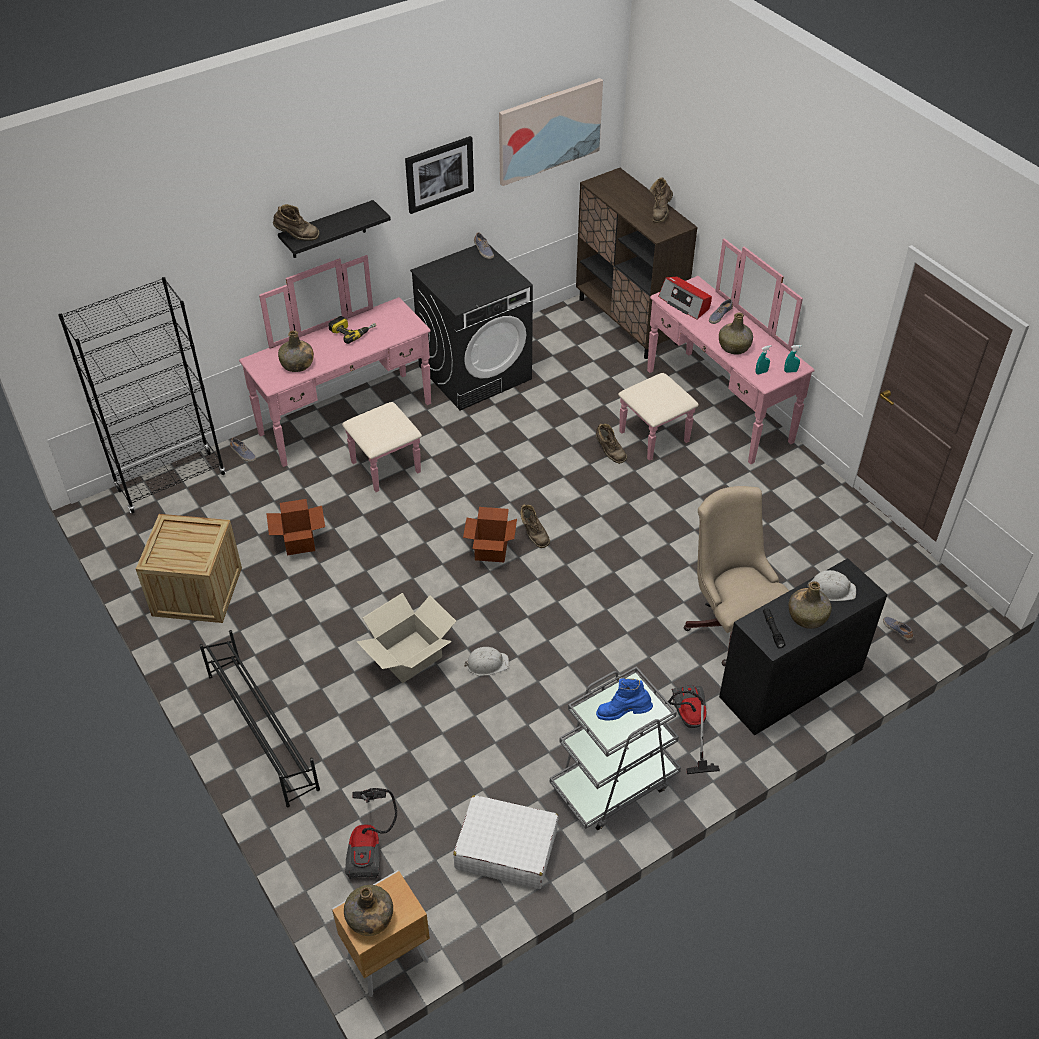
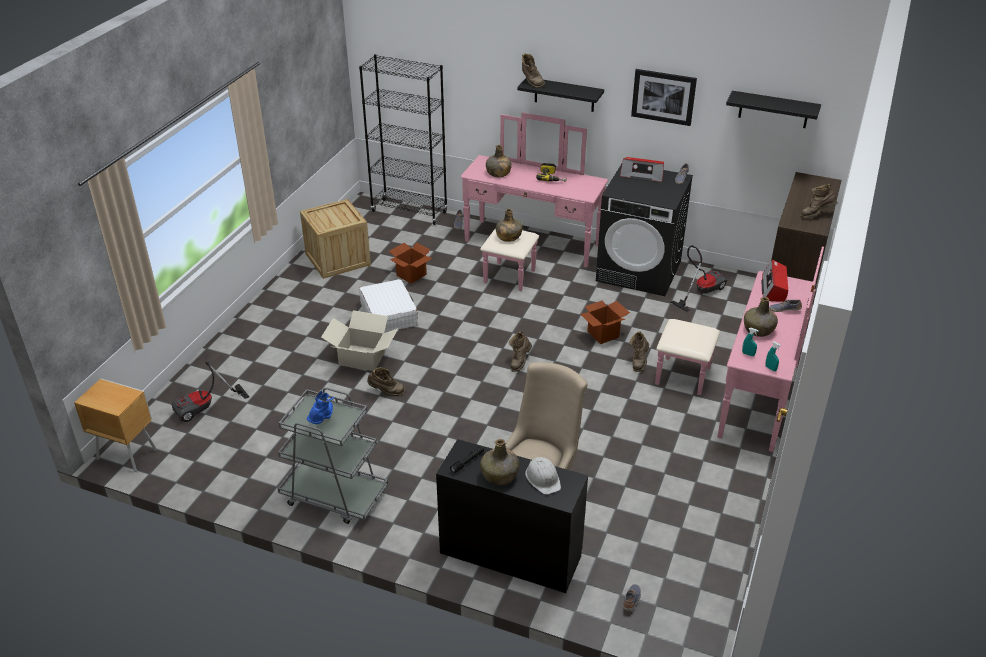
camera: 55 degrees right, 10 degrees down
black shoe rack [199,630,320,807] -> none
green bottle [344,885,393,936] -> green bottle moved to [496,209,522,242]
white suitcase [453,795,558,889] -> white suitcase moved to [359,279,418,333]
cardboard box [463,507,517,562] -> cardboard box moved to [580,300,630,344]
white hard hat [463,647,509,676] -> brown boot [367,367,405,396]
picture [499,78,603,186] -> black shelf [726,91,821,128]
blue boot [596,678,653,720] -> blue boot turned 45 degrees clockwise [307,390,335,424]
vacuum cleaner [665,684,720,774] -> vacuum cleaner moved to [670,245,727,312]
none -> radio [620,157,664,182]

